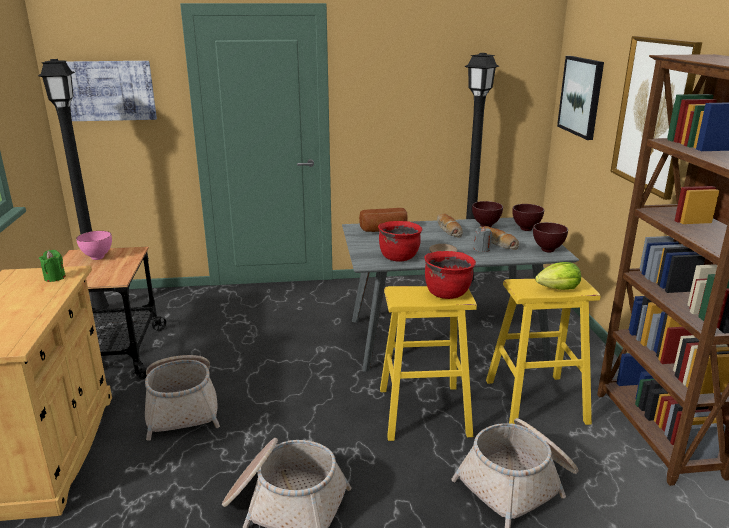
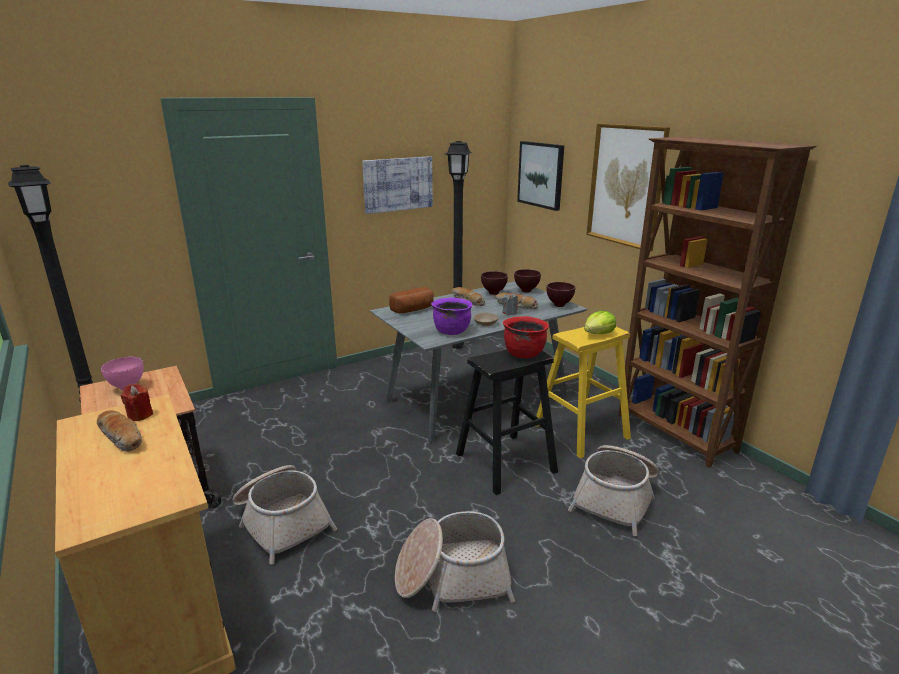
camera: 25 degrees left, 0 degrees up
green candle [39,250,66,282] -> red candle [121,383,153,421]
picture [66,61,157,121] -> picture moved to [362,156,433,214]
red cooking pot [378,221,422,262] -> purple cooking pot [431,297,472,335]
yellow stool [380,286,477,441] -> black stool [456,349,558,495]
none -> bread [97,410,142,452]

